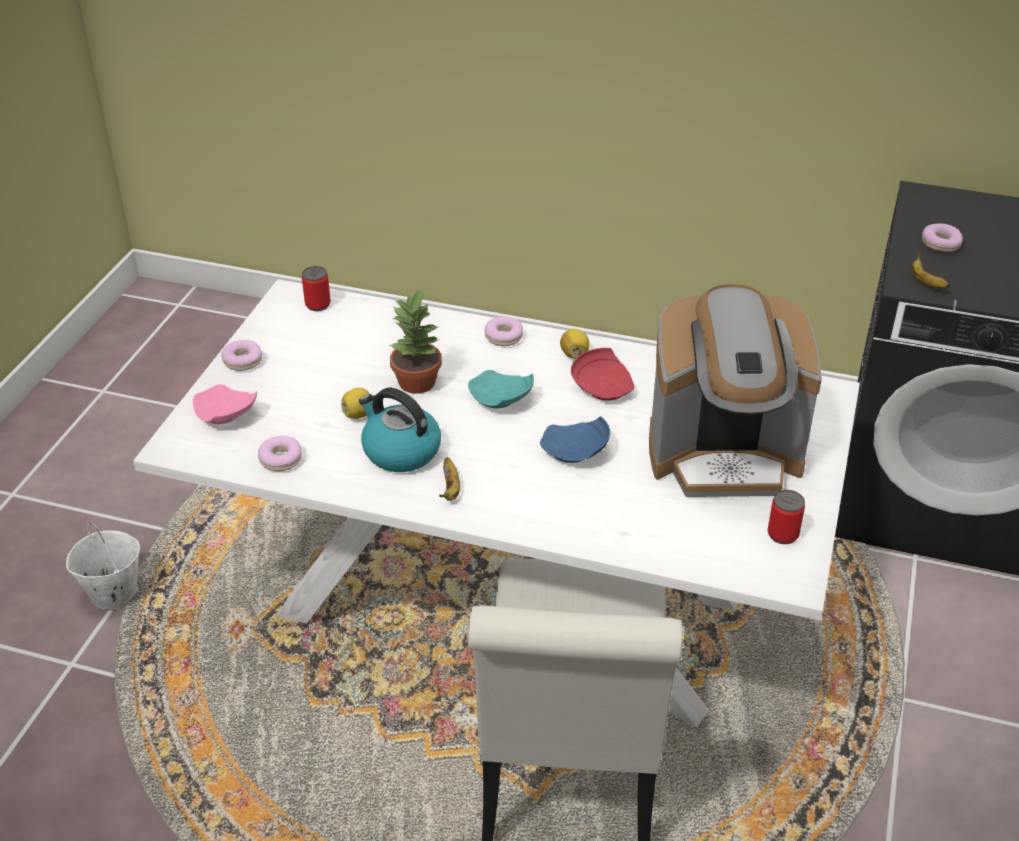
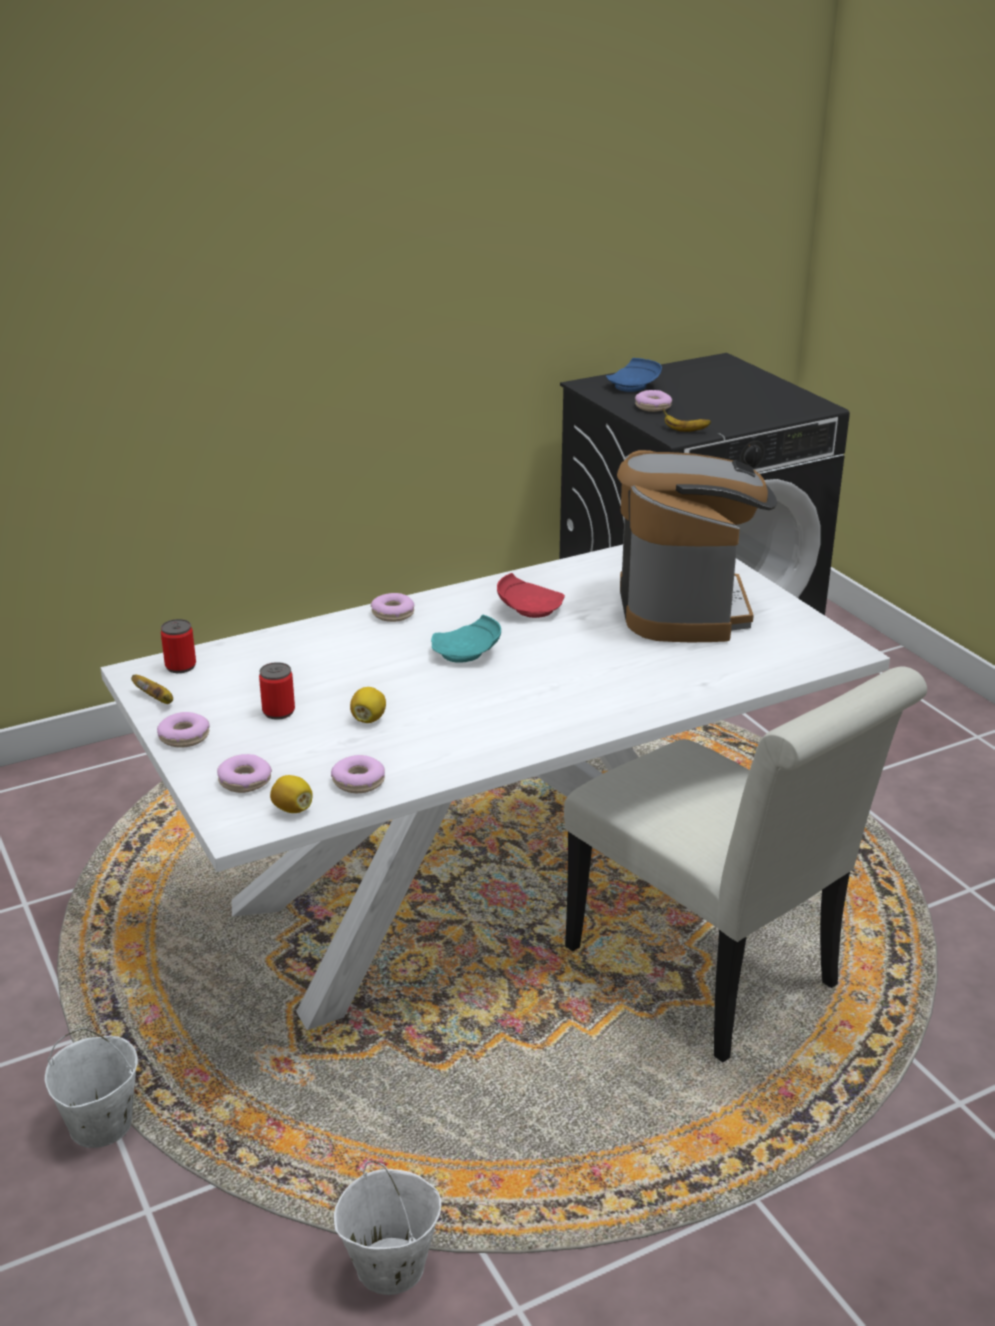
camera: 45 degrees left, 10 degrees down
pink plate [193,384,257,424] -> donut [217,754,272,793]
kettle [359,388,441,472] -> none
potted plant [390,287,442,394] -> none
banana [439,457,460,501] -> banana moved to [131,675,173,704]
blue plate [540,416,610,463] -> blue plate moved to [606,358,662,392]
lemon [560,329,589,359] -> lemon moved to [270,775,313,813]
coffee machine [649,284,822,497] -> coffee machine turned 45 degrees counterclockwise [617,450,777,642]
can [768,490,805,544] -> can moved to [259,662,295,720]
none -> white bucket [334,1161,441,1295]

